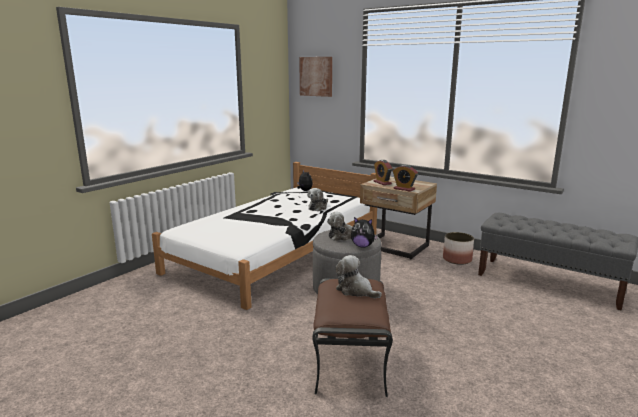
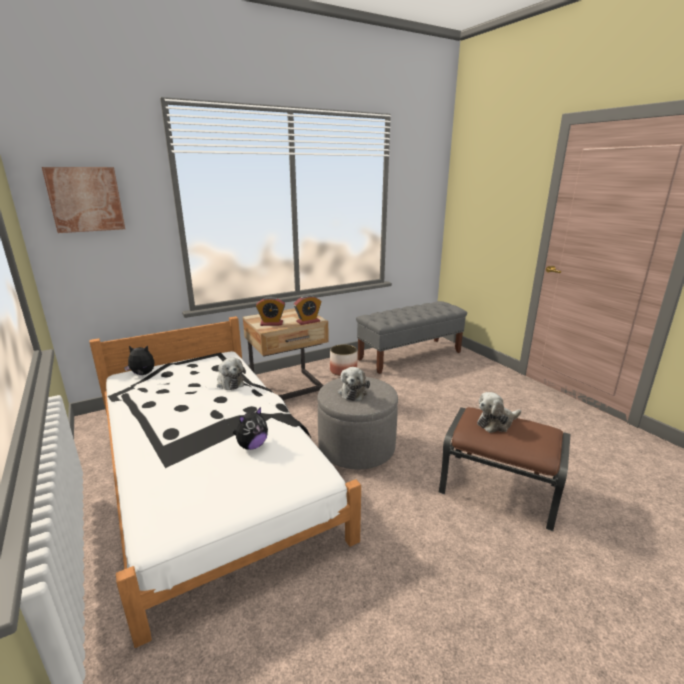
camera: 65 degrees left, 5 degrees up
plush toy [351,217,378,247] -> plush toy moved to [233,407,268,450]

